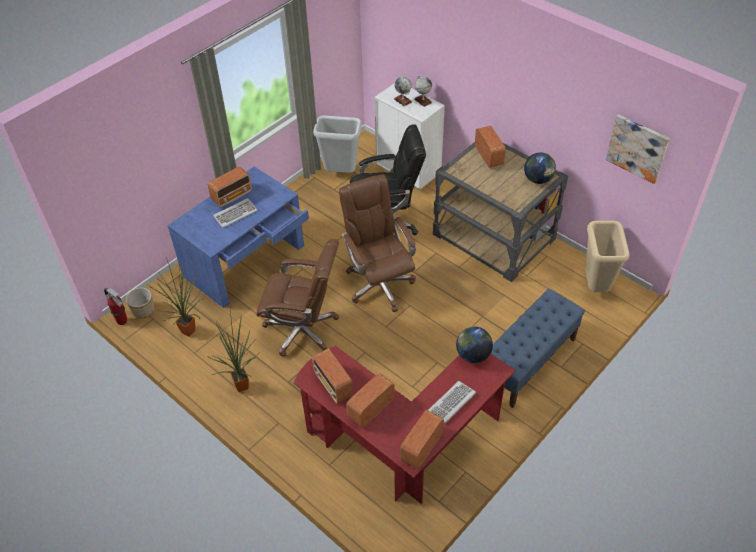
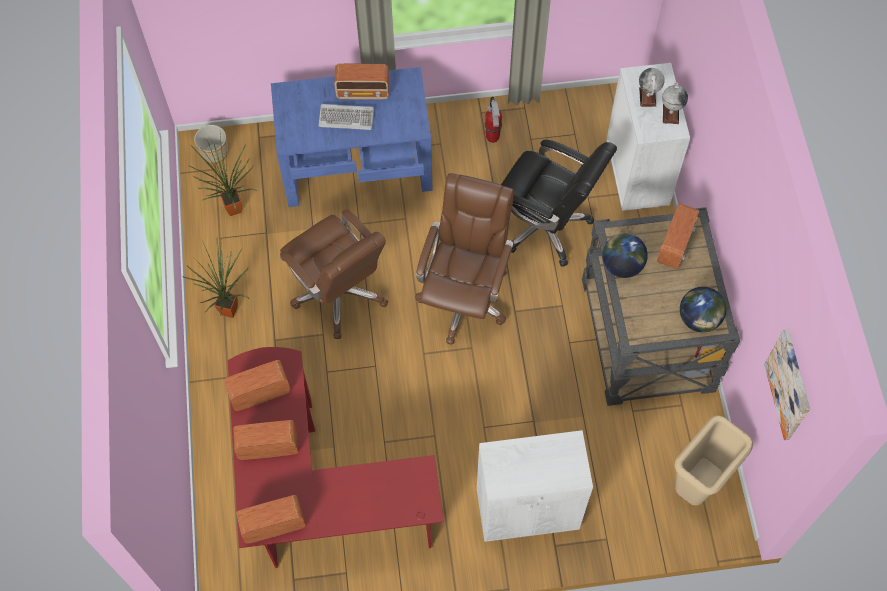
camera: 40 degrees right, 15 degrees up
fire extinguisher [104,288,127,325] -> fire extinguisher moved to [485,97,502,143]
radio [312,349,353,403] -> radio turned 60 degrees clockwise [224,360,290,411]
grey trash can [313,115,362,173] -> none
keyboard [428,381,476,423] -> none
globe [456,327,493,363] -> globe moved to [602,233,648,278]
blue bench [491,289,585,408] -> white cabinet [477,430,593,542]

